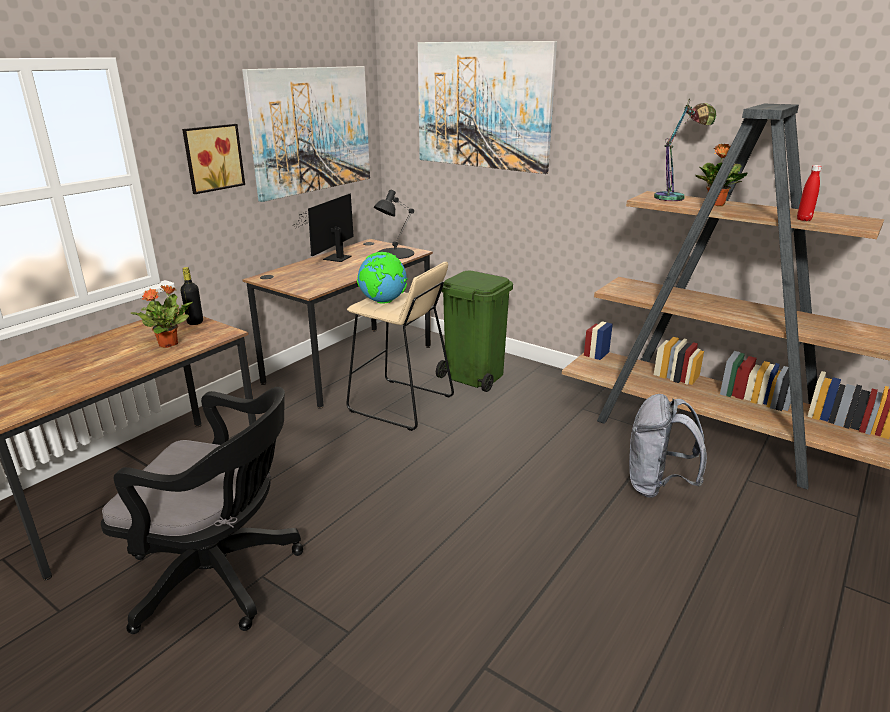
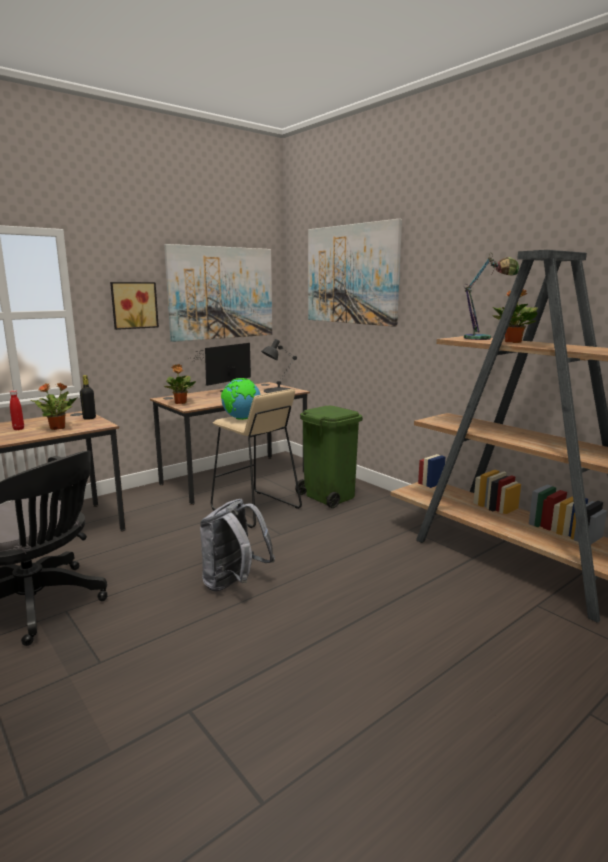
camera: 15 degrees right, 10 degrees down
grey backpack [629,394,707,498] -> grey backpack moved to [200,499,275,591]
red bottle [797,165,822,221] -> red bottle moved to [10,390,24,430]
none -> potted plant [164,364,196,404]

